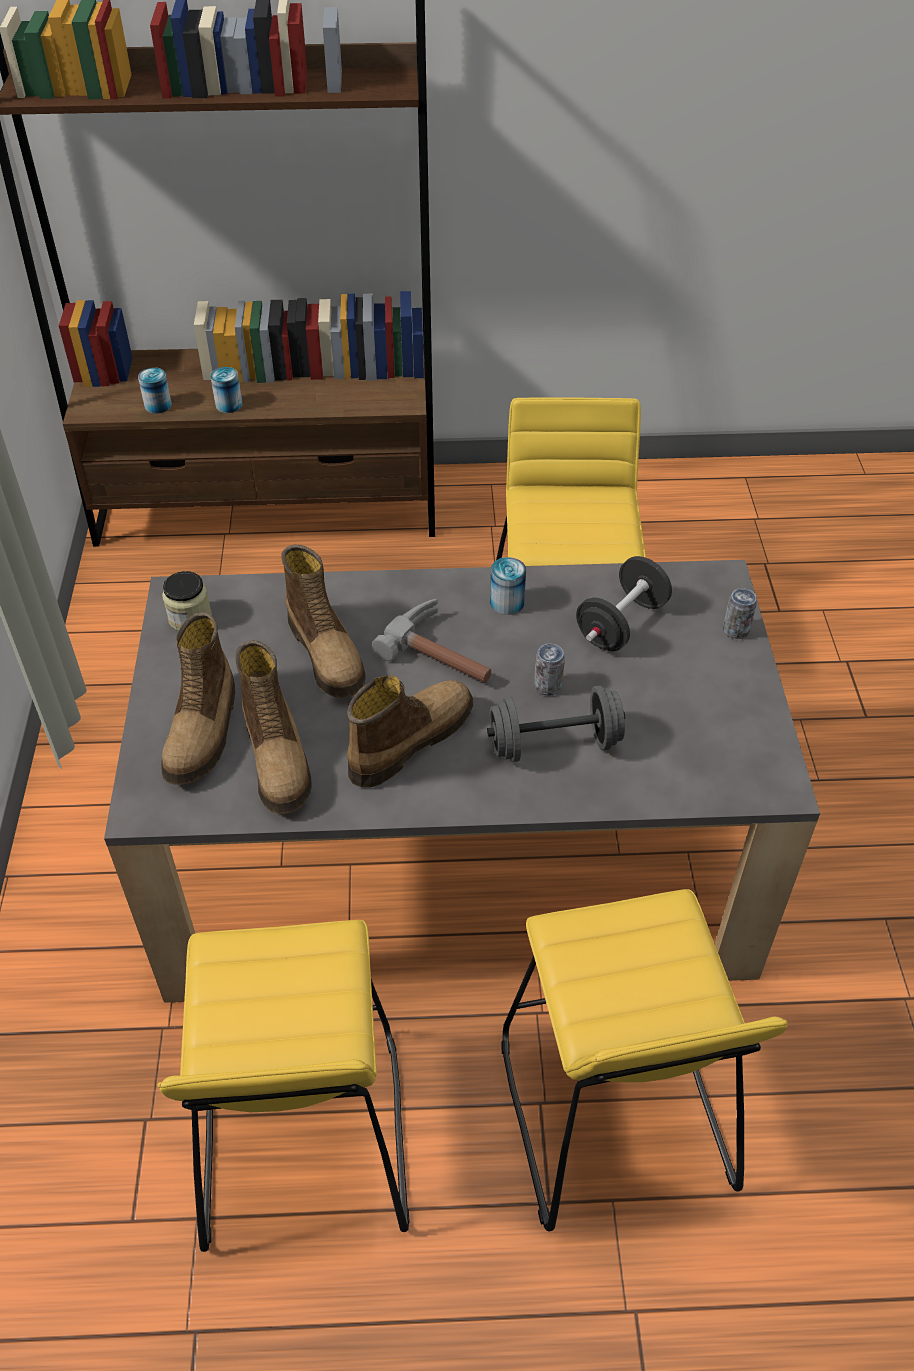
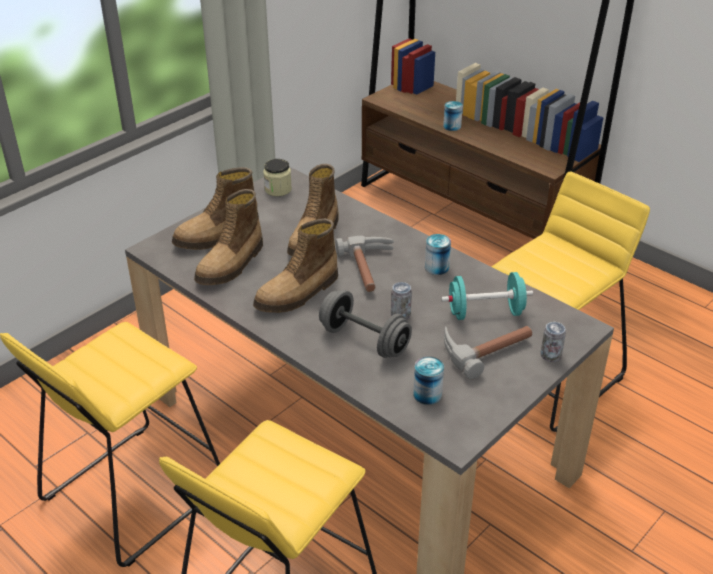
camera: 45 degrees right, 10 degrees down
can [138,367,172,414] -> can moved to [413,356,444,405]
boot [347,675,473,788] -> boot turned 135 degrees clockwise [253,219,338,313]
black dumbbell [576,556,672,651] -> turquoise dumbbell [441,272,533,320]
none -> hammer [444,326,532,380]

